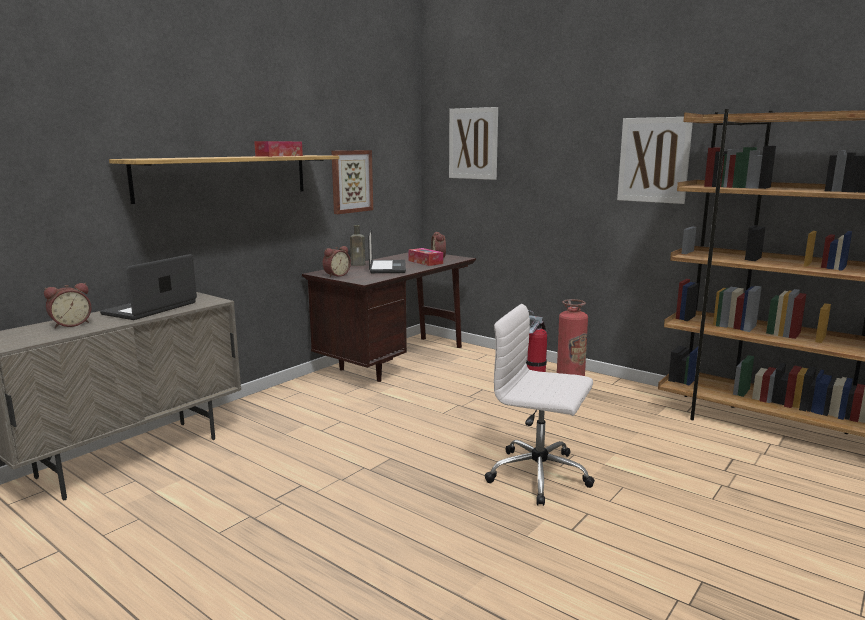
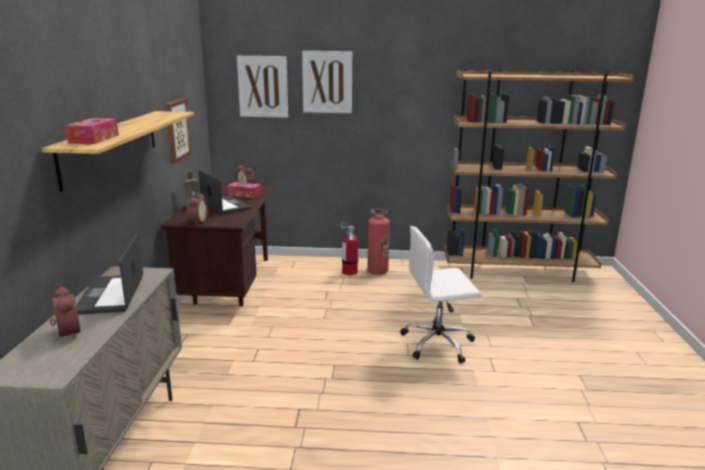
camera: 35 degrees left, 5 degrees up
alarm clock [44,283,92,328] -> alarm clock turned 45 degrees counterclockwise [50,287,81,339]
tissue box [254,141,303,157] -> tissue box moved to [65,118,119,144]
picture [617,117,693,204] -> picture moved to [302,51,352,113]

